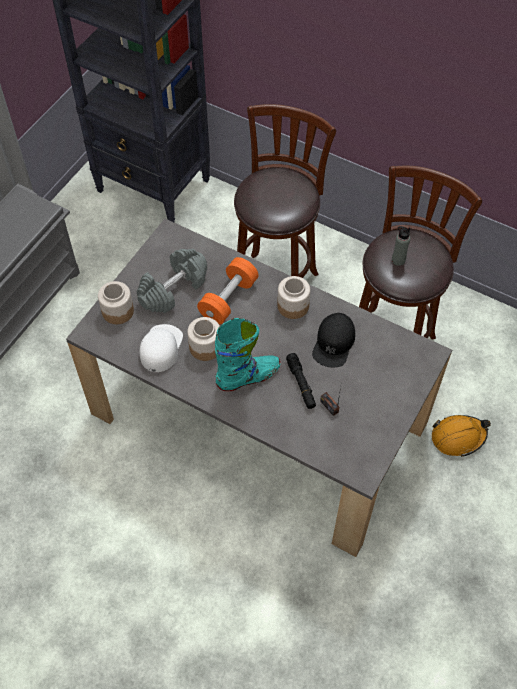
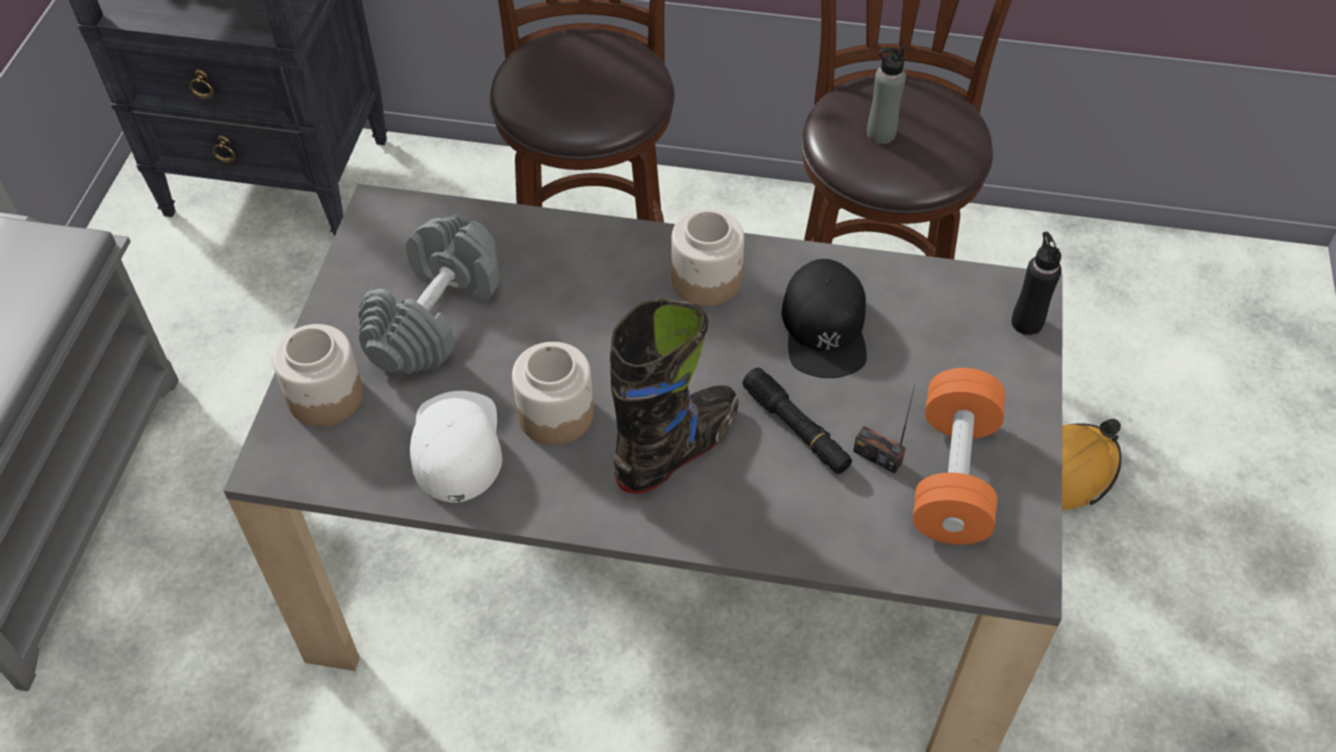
camera: 20 degrees left, 5 degrees down
orange dumbbell [197,257,259,324] -> orange dumbbell moved to [913,368,1005,545]
turquoise boot [215,318,280,391] -> black boot [610,299,738,494]
none -> black bottle [1011,232,1062,335]

